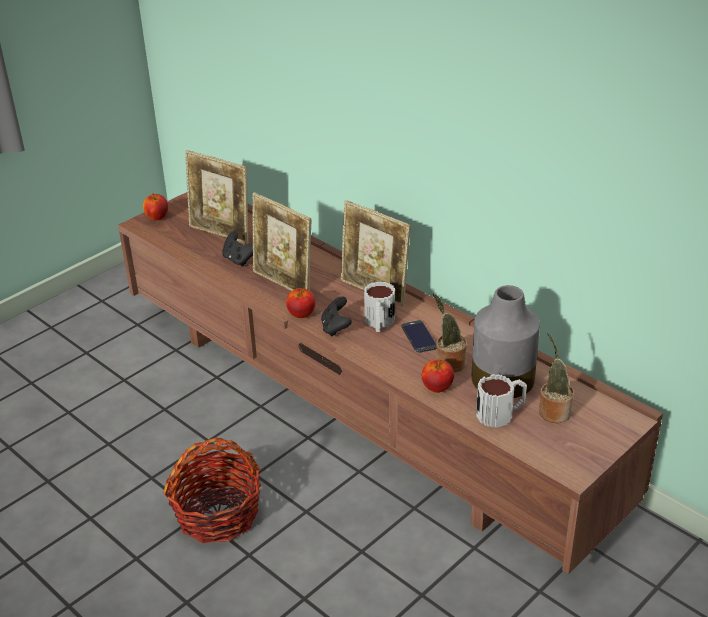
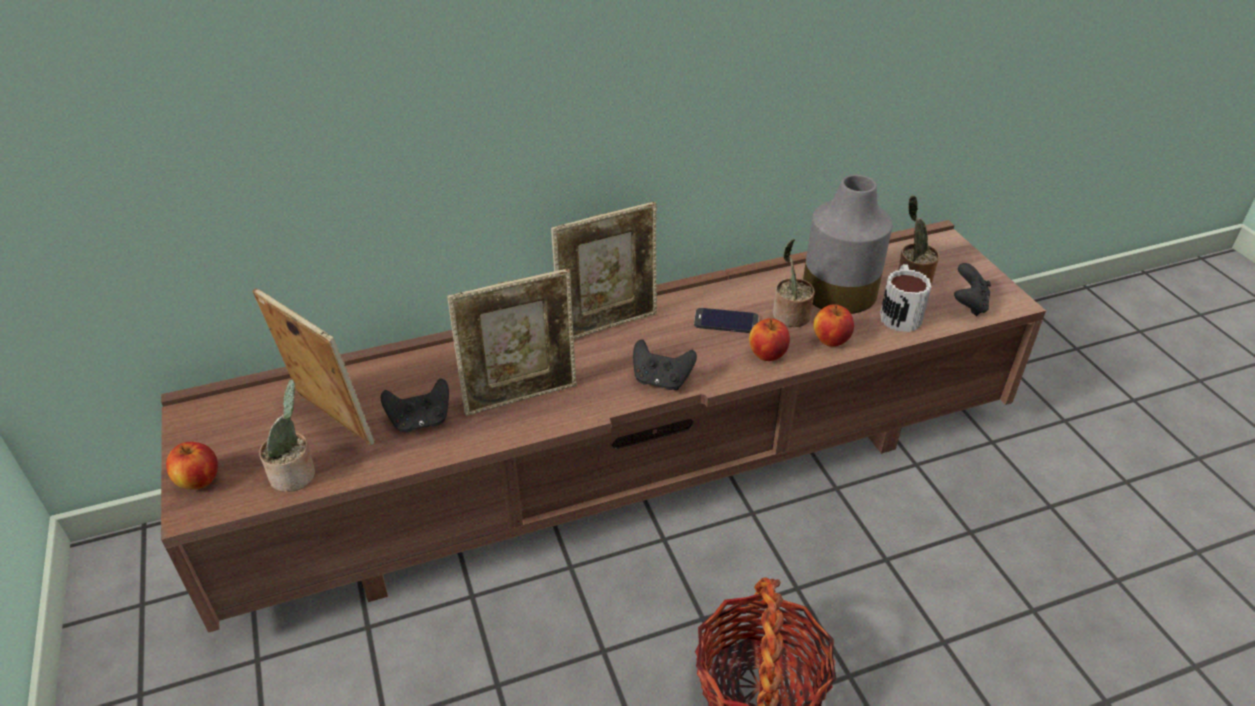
camera: 65 degrees left, 5 degrees up
picture frame [185,150,249,244] -> picture frame turned 105 degrees counterclockwise [252,288,374,445]
apple [286,288,315,318] -> apple moved to [749,318,790,361]
mug [364,282,395,332] -> none
none -> potted plant [259,379,315,492]
none -> black game controller [954,263,991,316]

